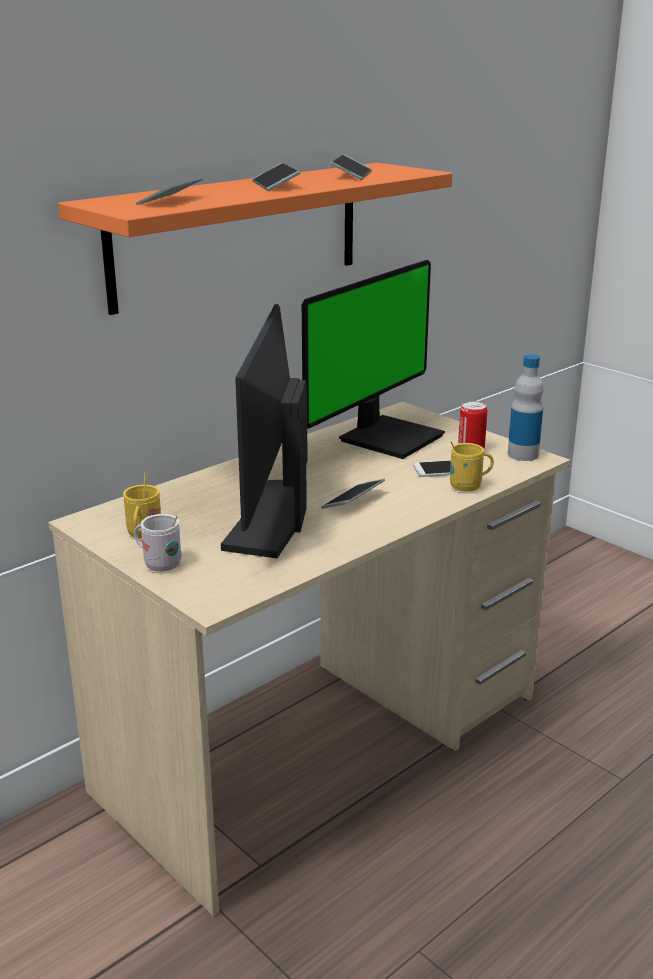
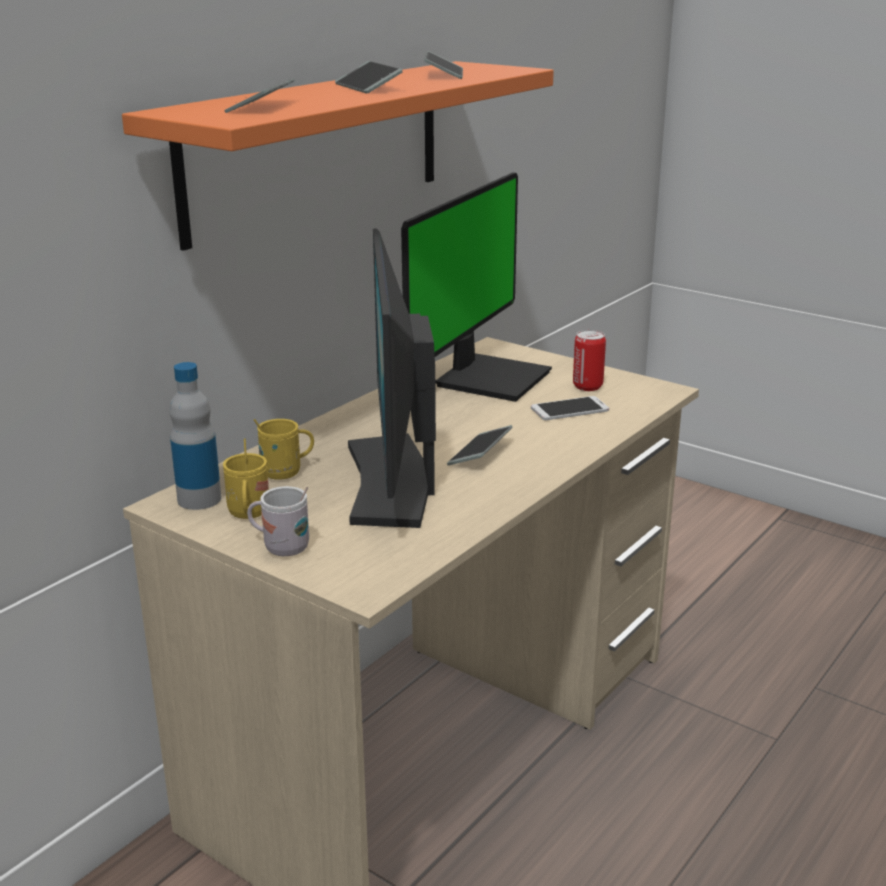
camera: 10 degrees left, 0 degrees up
yellow mug [450,441,494,492] -> yellow mug moved to [254,419,314,480]
bottle [508,354,544,461] -> bottle moved to [169,362,221,510]

